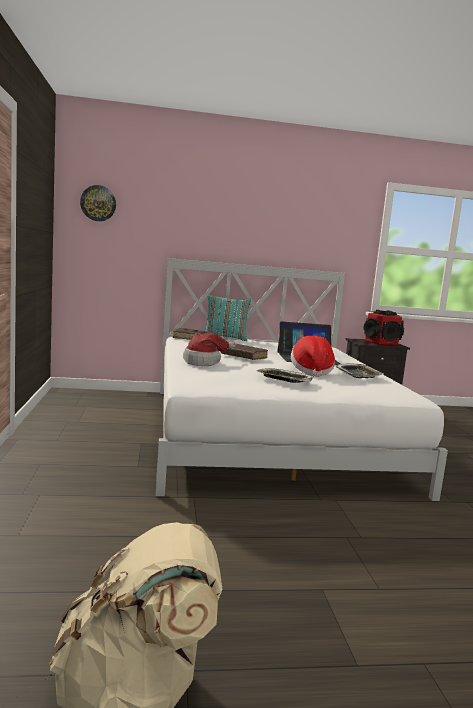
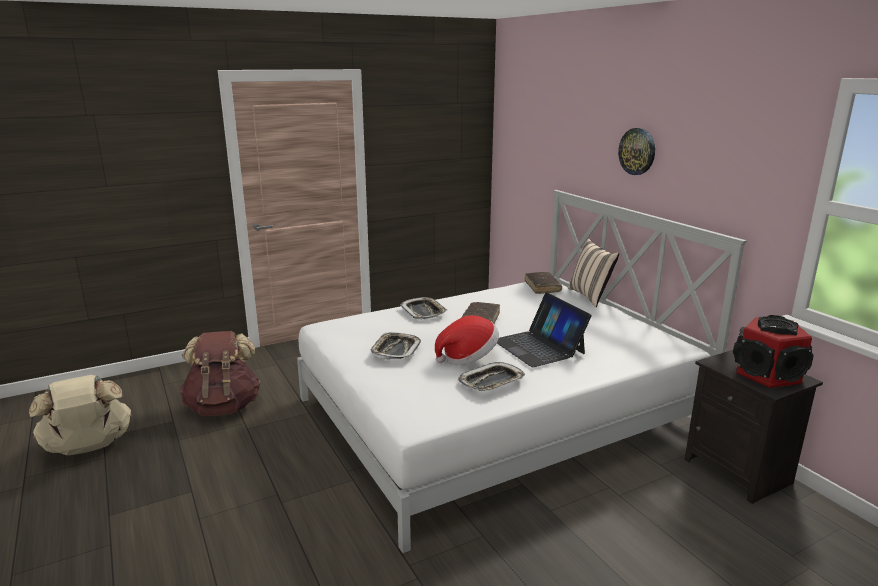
camera: 70 degrees right, 10 degrees up
wall clock [80,185,116,221] -> wall clock moved to [618,128,655,175]
hat [183,333,236,366] -> tray [400,297,447,320]
turquoise pillow [205,295,251,341] -> beige pillow [568,239,619,307]
none -> brown backpack [179,331,261,416]

